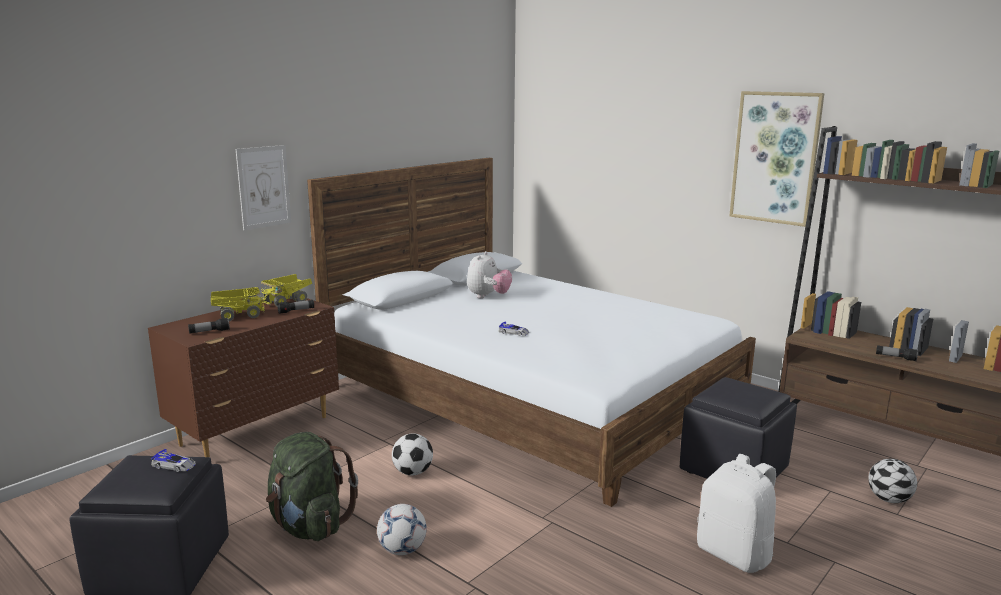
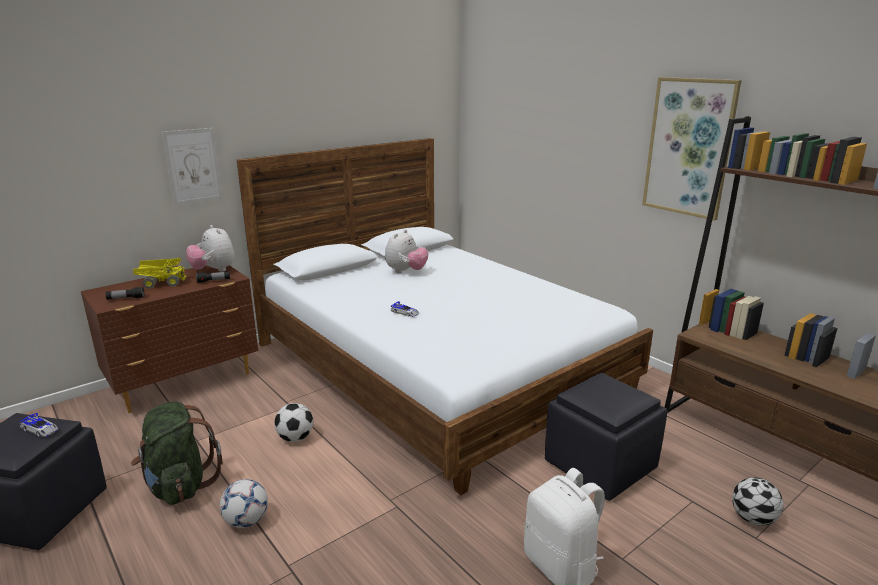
camera: 10 degrees right, 5 degrees up
toy truck [261,274,312,306] -> plush toy [186,225,235,272]
flashlight [876,345,918,361] -> none

